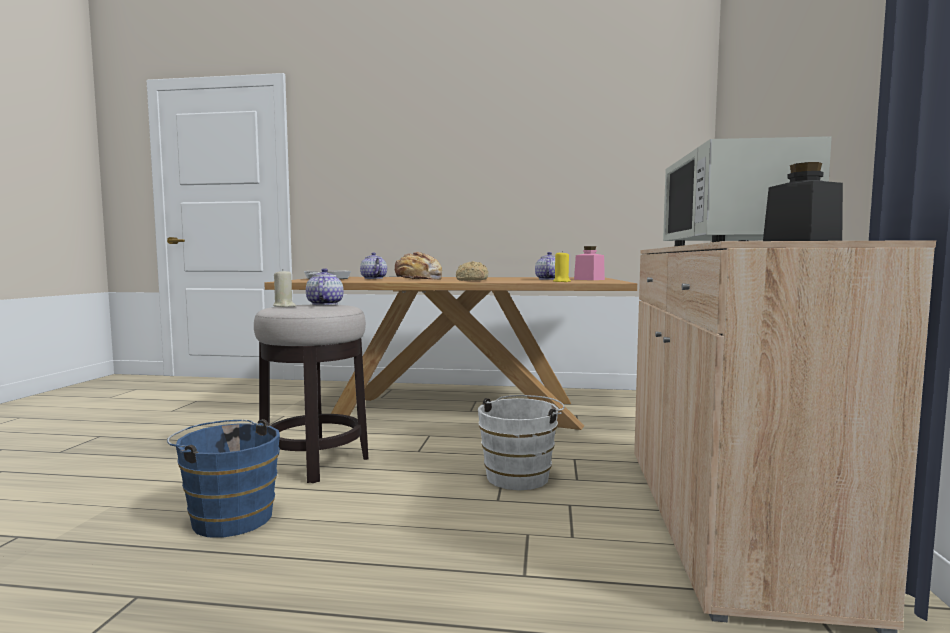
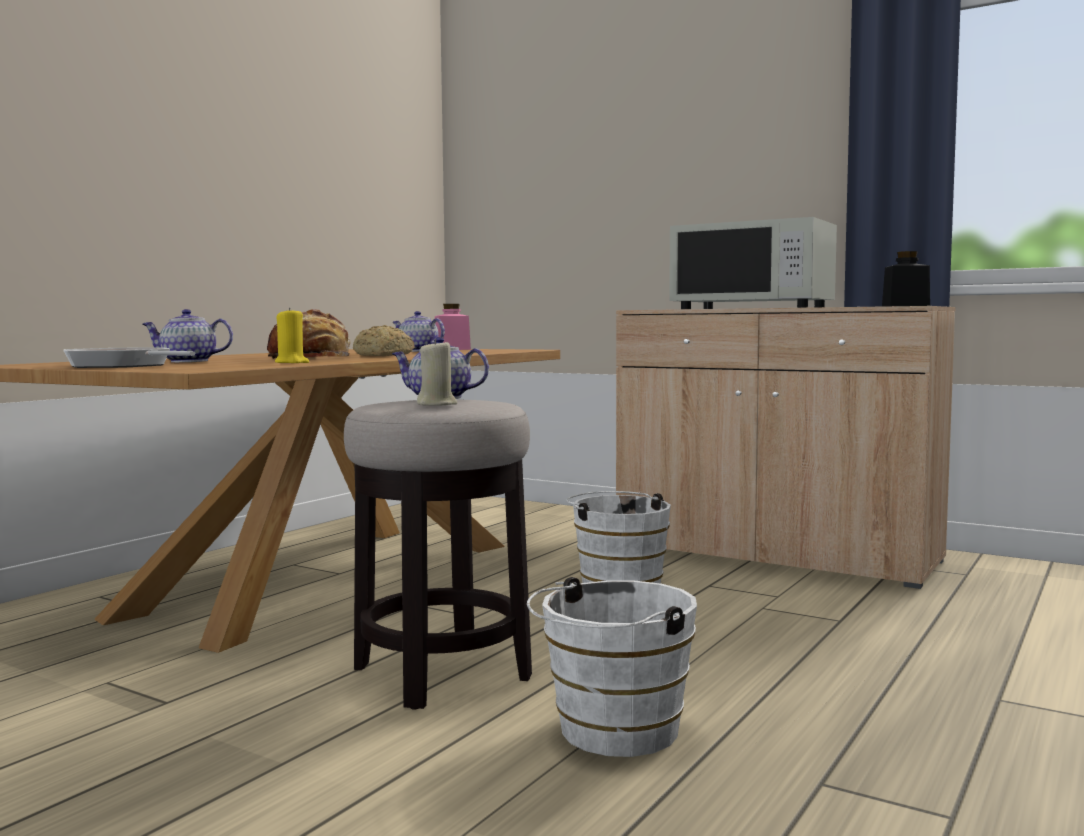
camera: 65 degrees left, 0 degrees up
blue bucket [167,419,280,538] -> white bucket [527,577,697,757]
yellow candle [553,251,571,282] -> yellow candle moved to [275,308,309,363]

